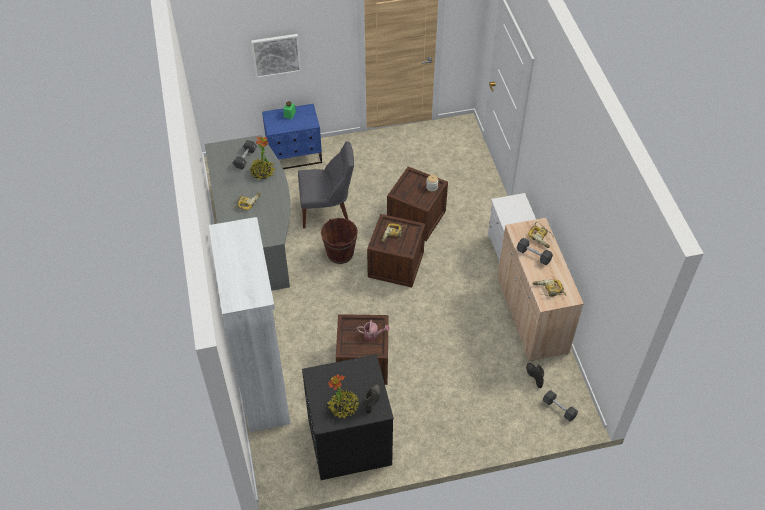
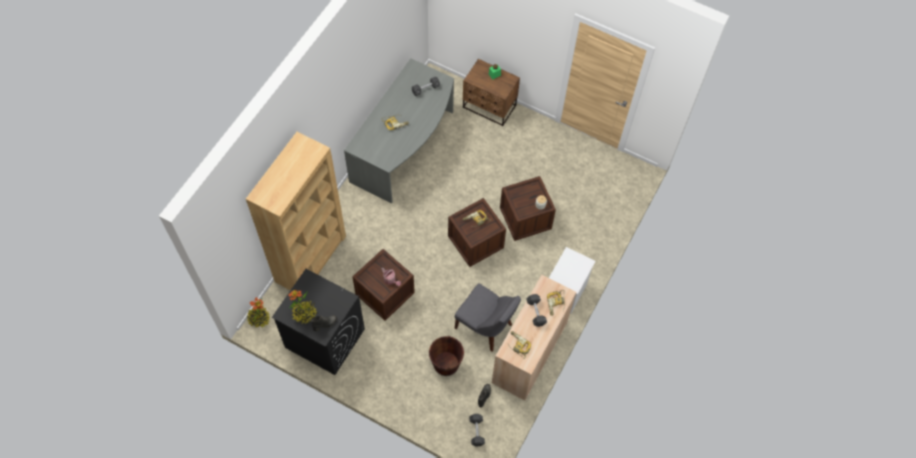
camera: 40 degrees right, 10 degrees up
white bookcase [209,217,291,432] -> brown bookcase [246,132,346,290]
potted plant [250,137,275,179] -> potted plant moved to [247,297,270,328]
picture [251,34,301,78] -> none
blue nightstand [262,104,322,169] -> brown nightstand [463,59,520,126]
grey chair [298,141,354,228] -> grey chair moved to [455,283,521,351]
brown bucket [321,218,358,264] -> brown bucket moved to [429,336,464,376]

